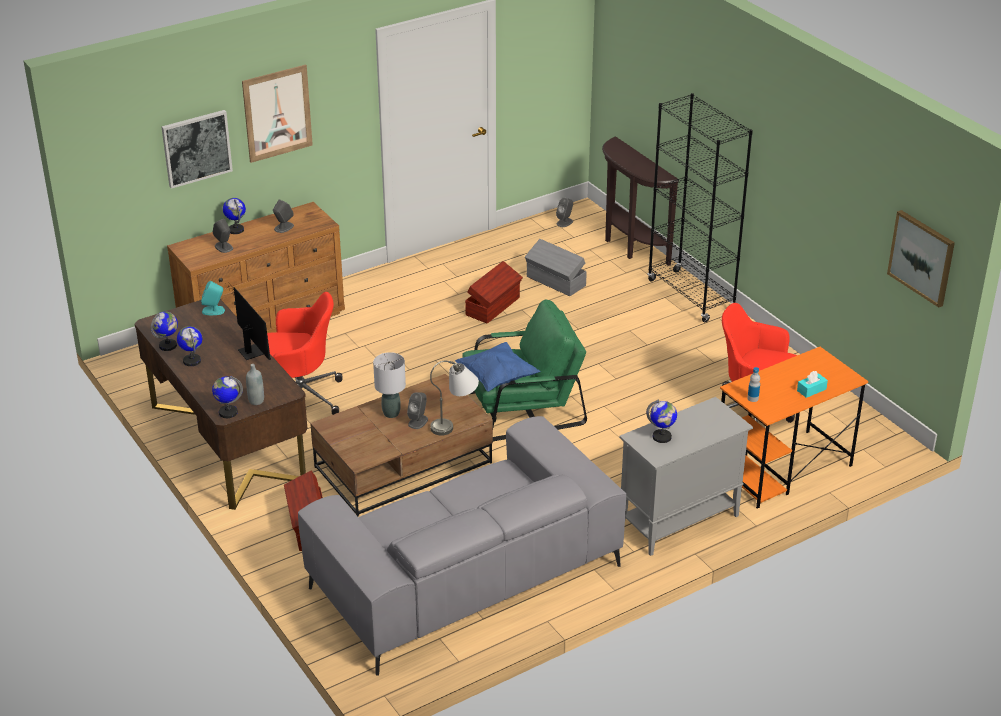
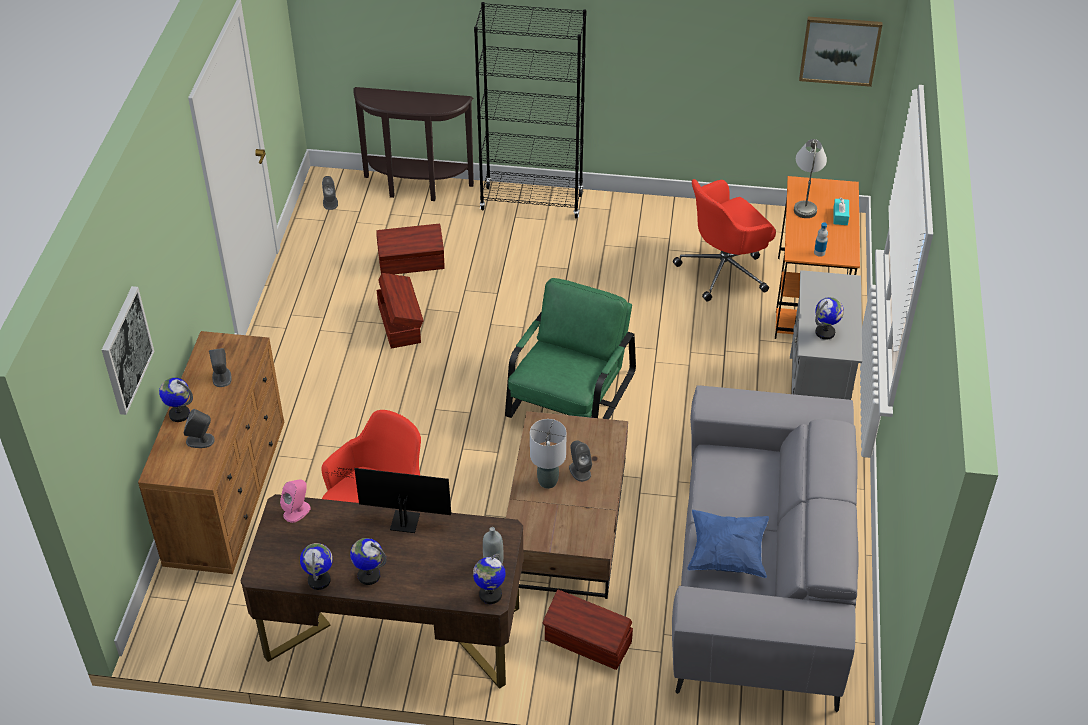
camera: 50 degrees left, 10 degrees up
turquoise speaker [201,281,225,315] -> pink speaker [280,479,311,523]
picture [242,65,313,163] -> none
grey table lamp [430,361,479,436] -> grey table lamp moved to [794,139,827,218]
blue pillow [455,342,541,392] -> blue pillow moved to [687,510,769,578]
grey storage box [525,239,587,296] -> brown storage box [376,224,445,274]

